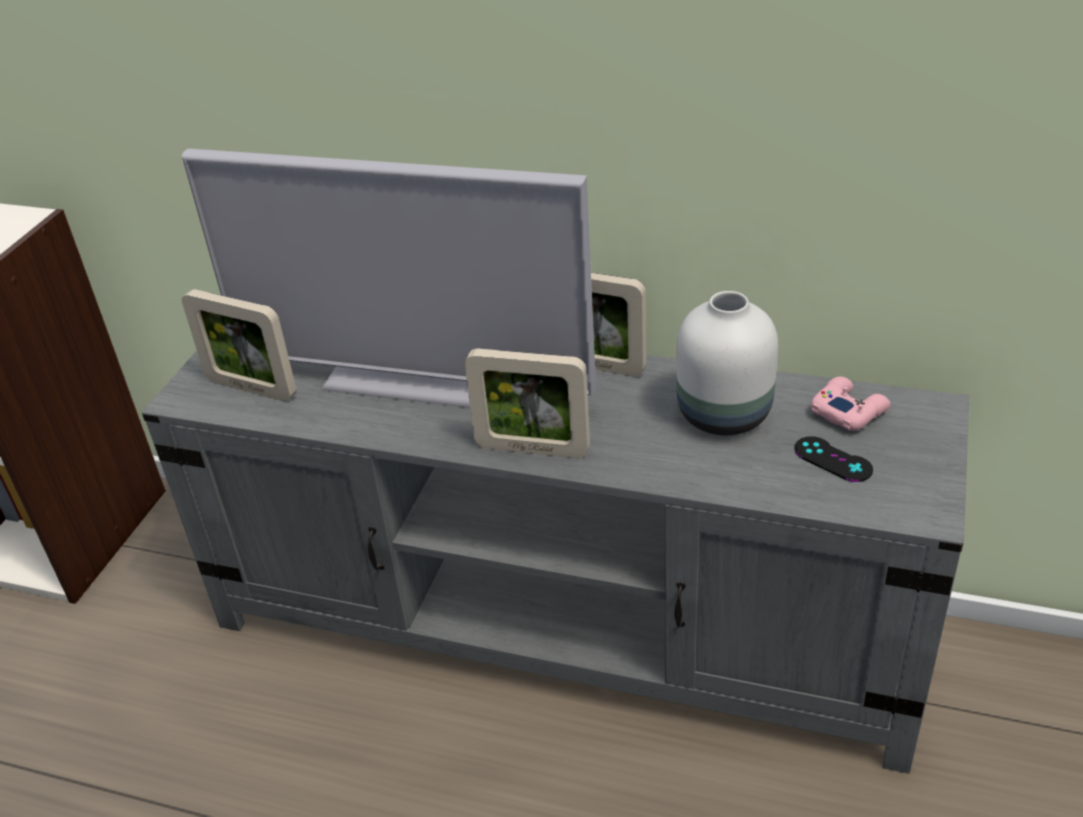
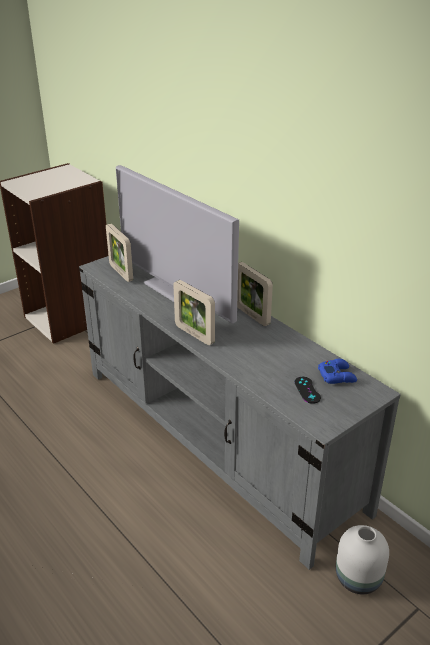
camera: 30 degrees right, 5 degrees down
white vase [676,291,778,435] -> white vase moved to [336,525,389,594]
pink game controller [811,377,891,430] -> blue game controller [318,359,357,384]

